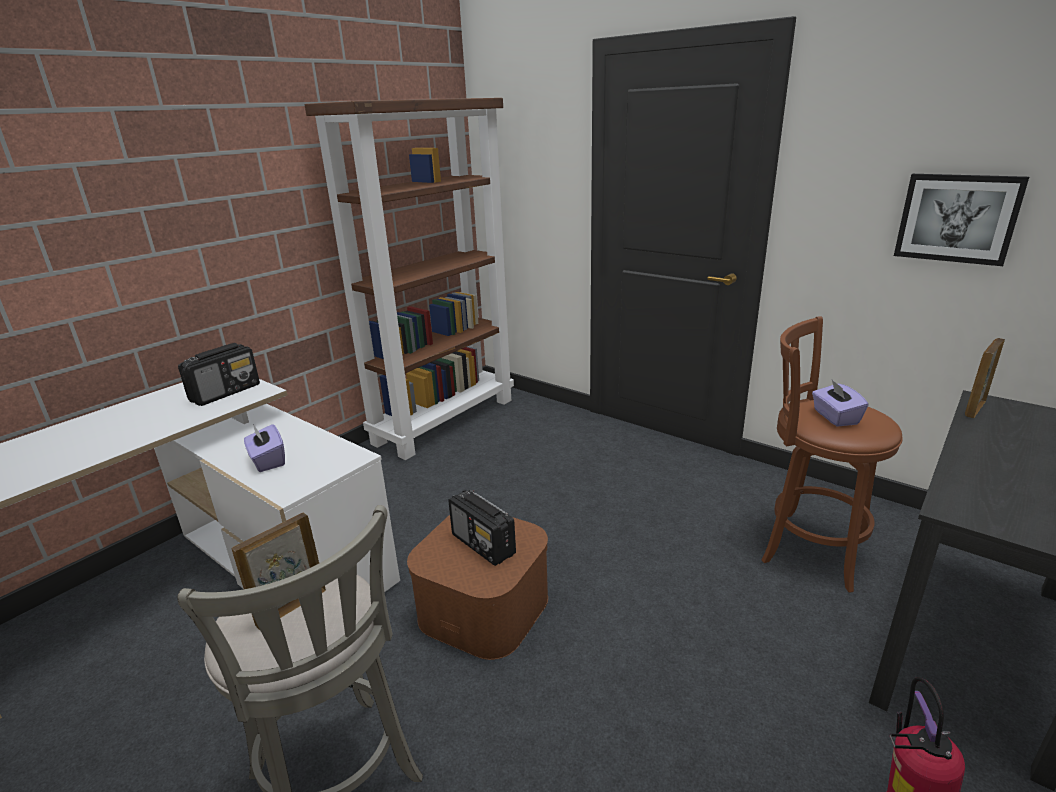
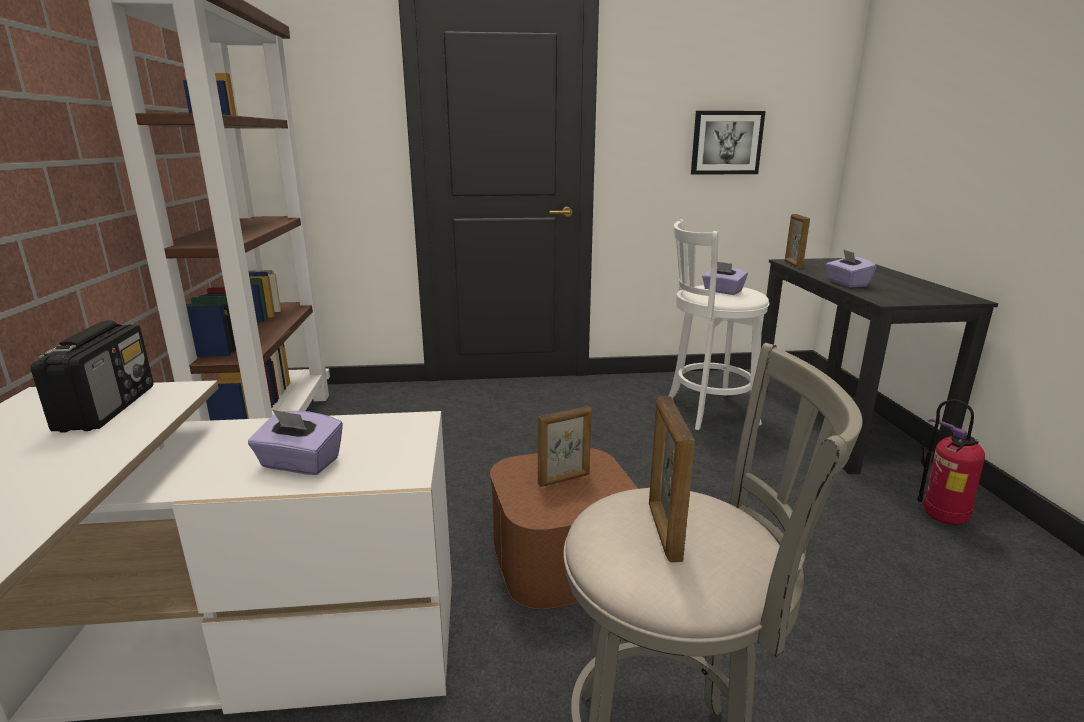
camera: 45 degrees left, 5 degrees down
radio [448,490,516,566] -> picture frame [538,406,592,487]
brown stool [762,316,903,593] -> white stool [669,219,769,430]
none -> purple tissue box [826,249,876,287]

